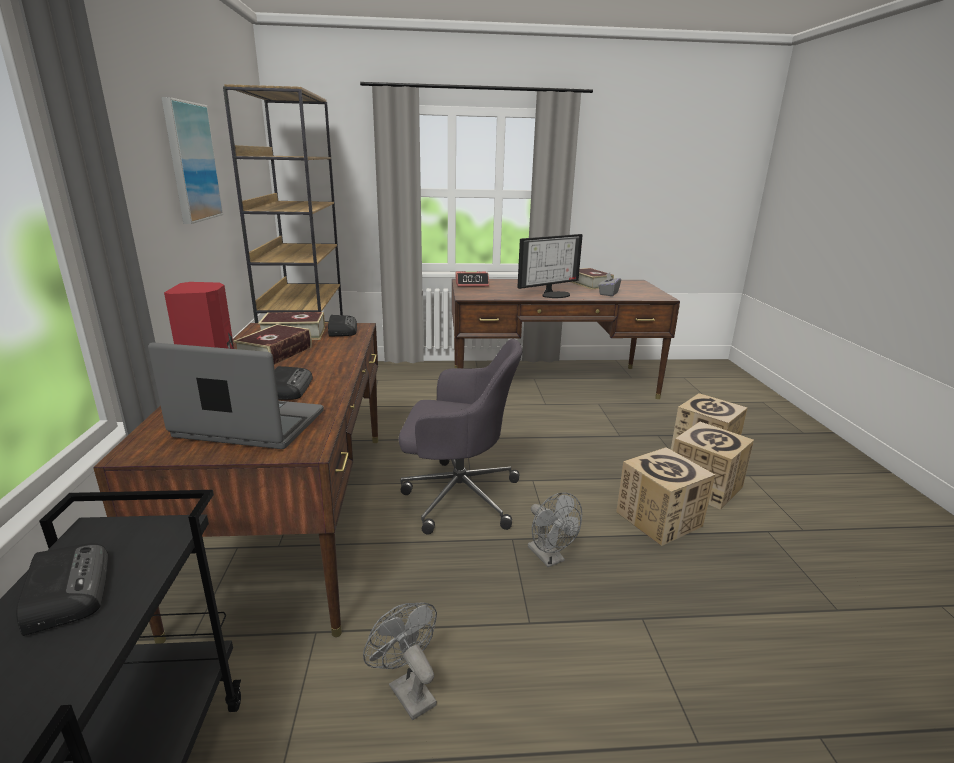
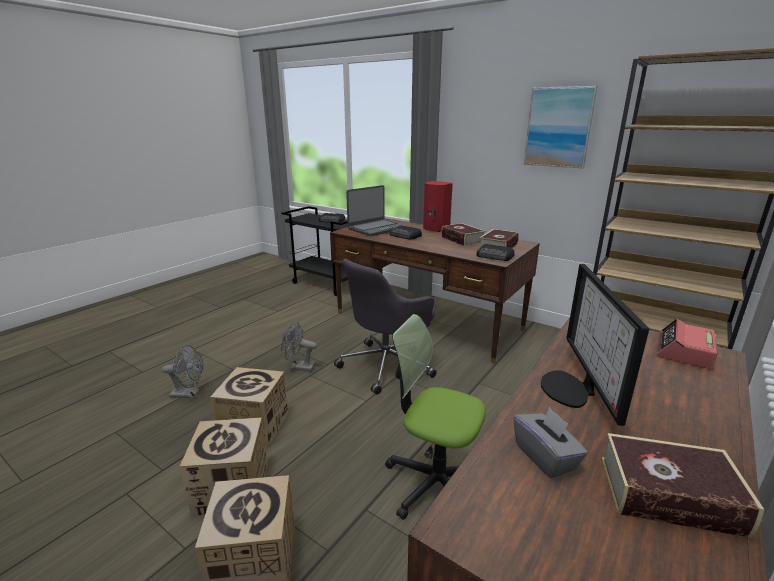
camera: 130 degrees right, 0 degrees up
grey fan [363,602,437,720] -> grey fan moved to [162,345,203,398]
none -> office chair [385,314,486,520]

